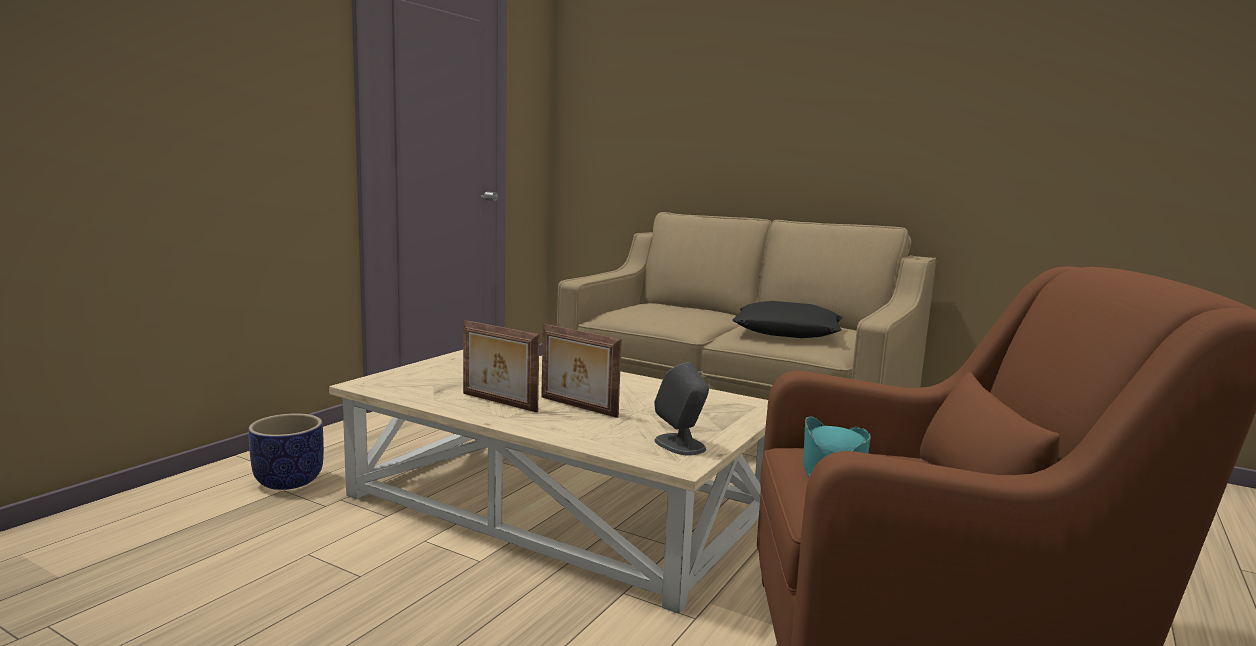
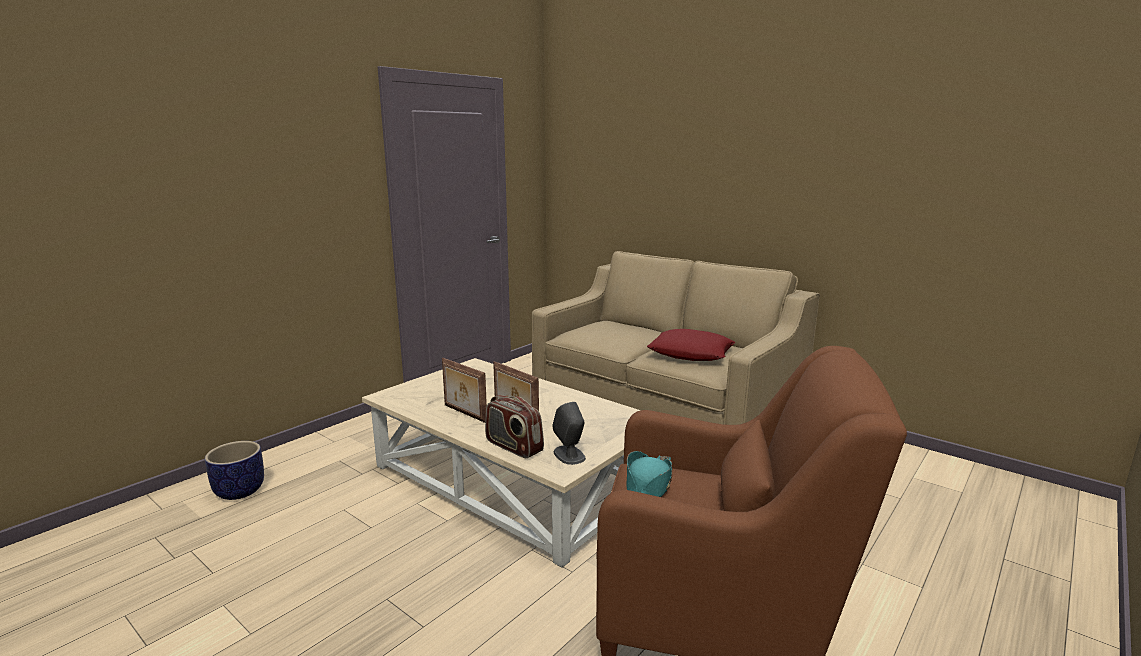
camera: 10 degrees right, 5 degrees up
planter [248,413,324,490] -> planter moved to [205,441,264,500]
black pillow [732,301,843,338] -> red pillow [647,329,735,361]
none -> radio [485,395,544,458]

